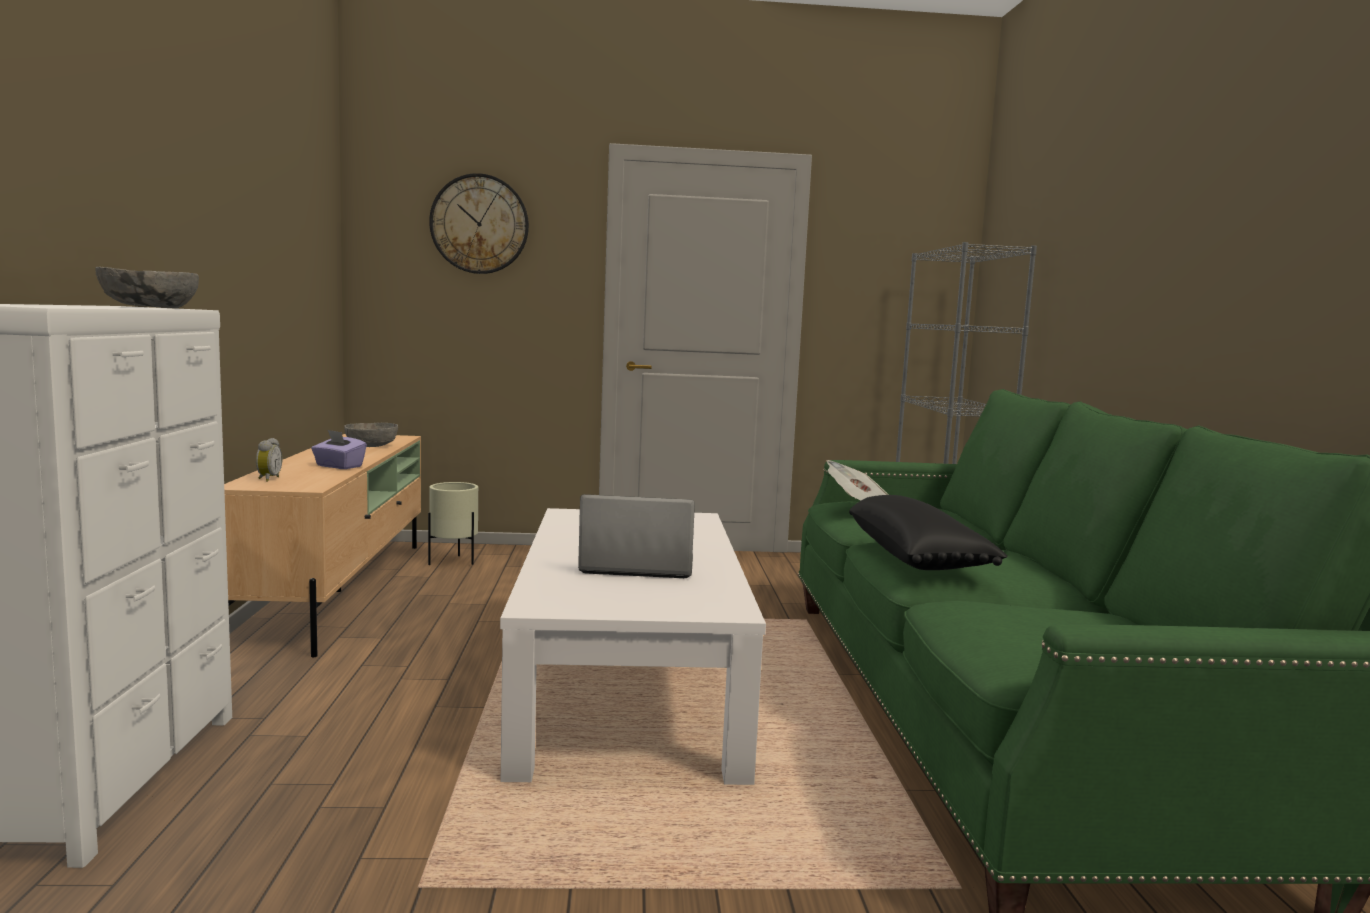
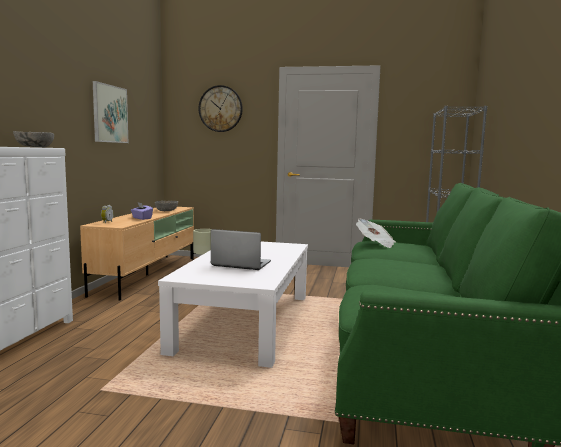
camera: 15 degrees right, 0 degrees up
black pillow [849,495,1008,570] -> none
none -> picture [93,81,128,143]

